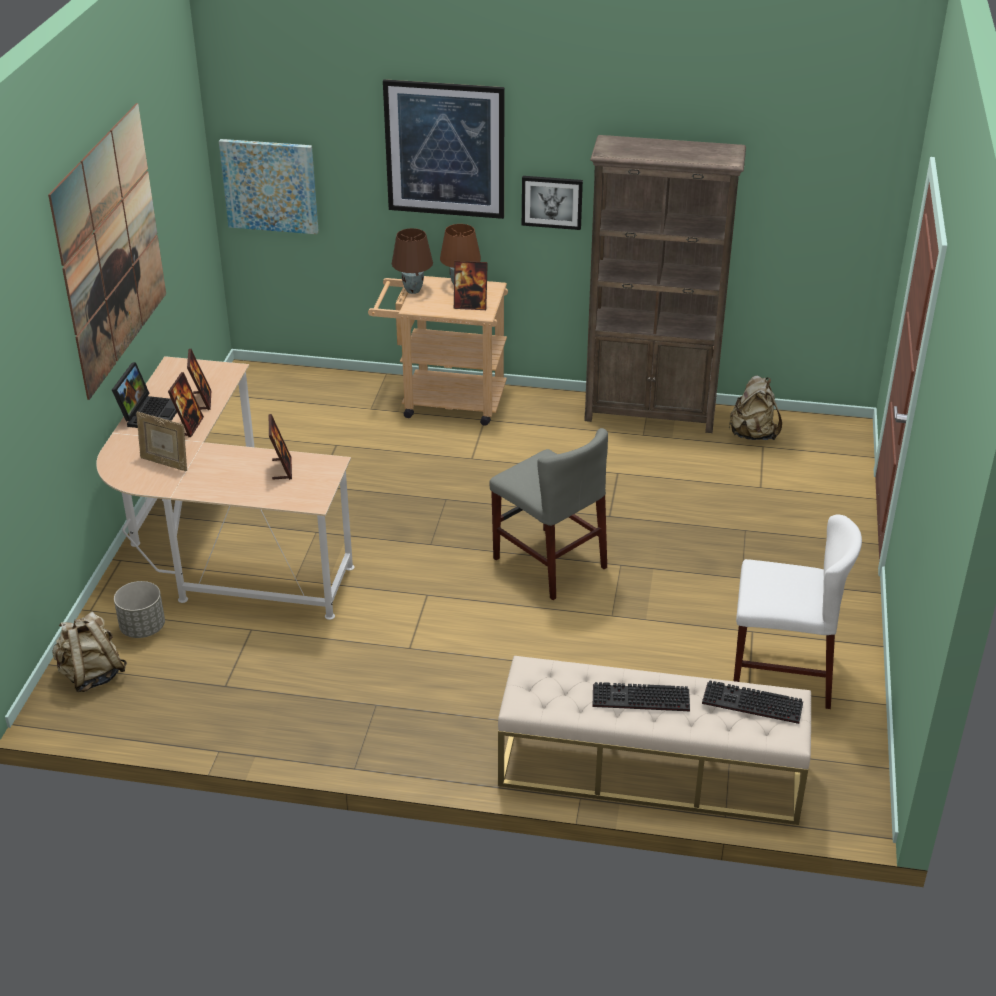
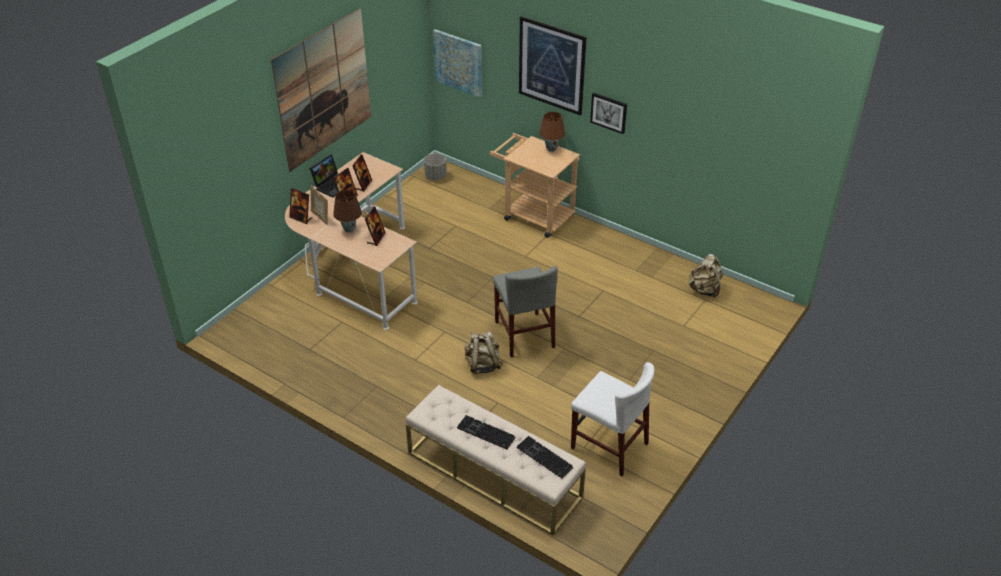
camera: 25 degrees right, 5 degrees up
beige backpack [52,612,127,692] -> beige backpack moved to [465,332,503,374]
grey planter [114,581,165,638] -> grey planter moved to [424,153,447,180]
brown table lamp [392,228,433,294] -> brown table lamp moved to [333,190,362,233]
picture frame [454,261,488,310] -> picture frame moved to [289,188,312,224]
brown bookcase [584,135,746,433] -> none

